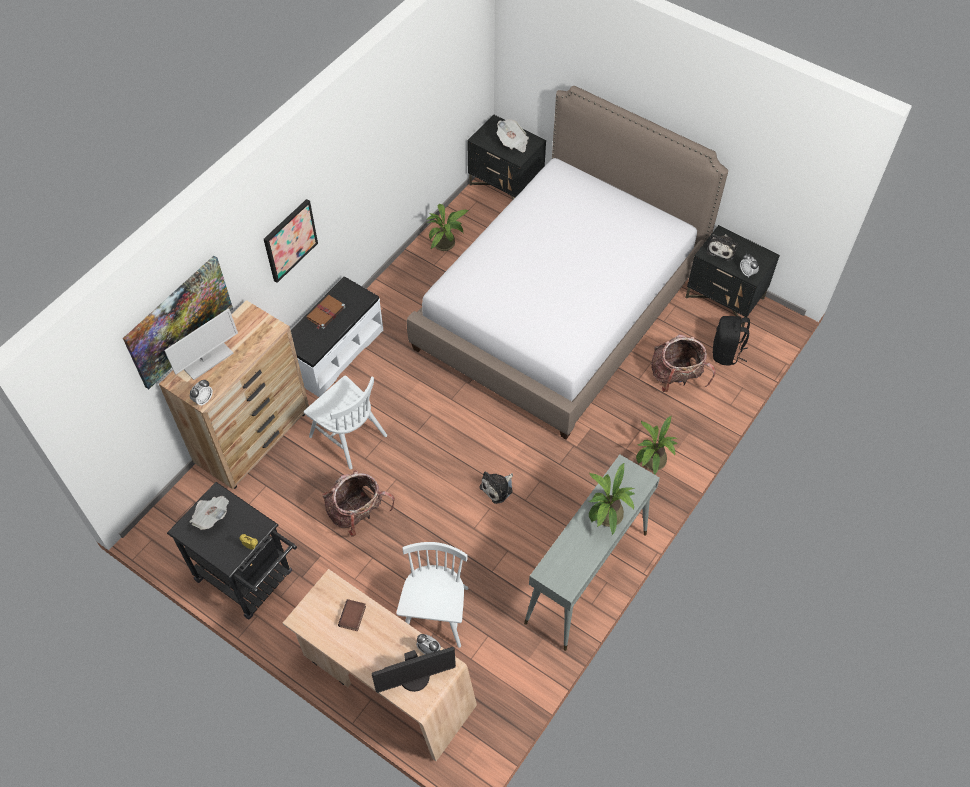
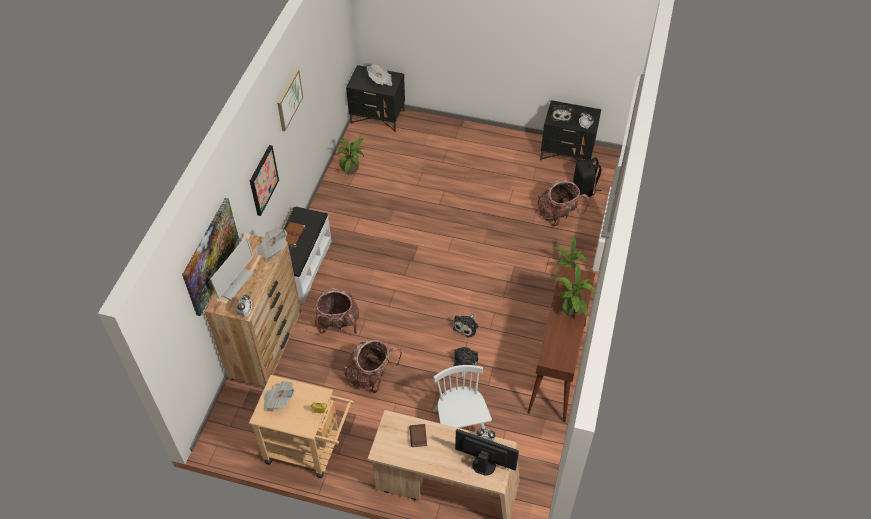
camera: 20 degrees left, 5 degrees down
black cart [167,482,297,620] -> beige cart [249,375,354,478]
white chair [304,376,387,469] -> backpack [315,287,359,334]
monitor [372,647,456,693] -> monitor turned 120 degrees counterclockwise [455,429,519,476]
bed [407,86,728,439] -> none
grey console table [524,454,660,651] -> brown console table [527,266,595,422]
none -> newspaper [255,227,287,260]
none -> picture [277,69,303,131]
none -> plush toy [453,347,478,379]

